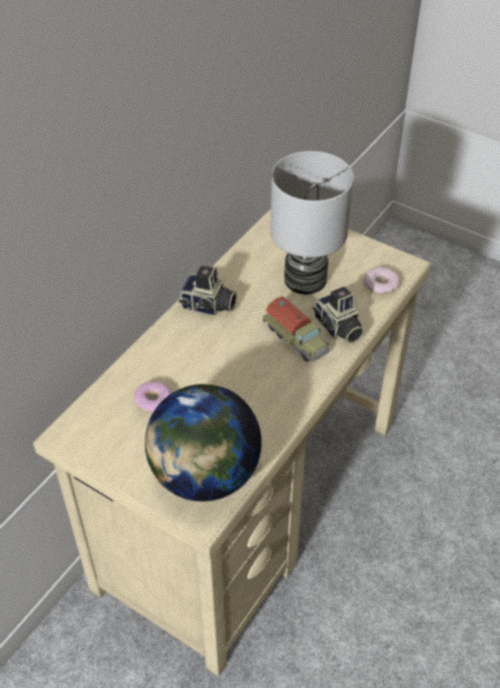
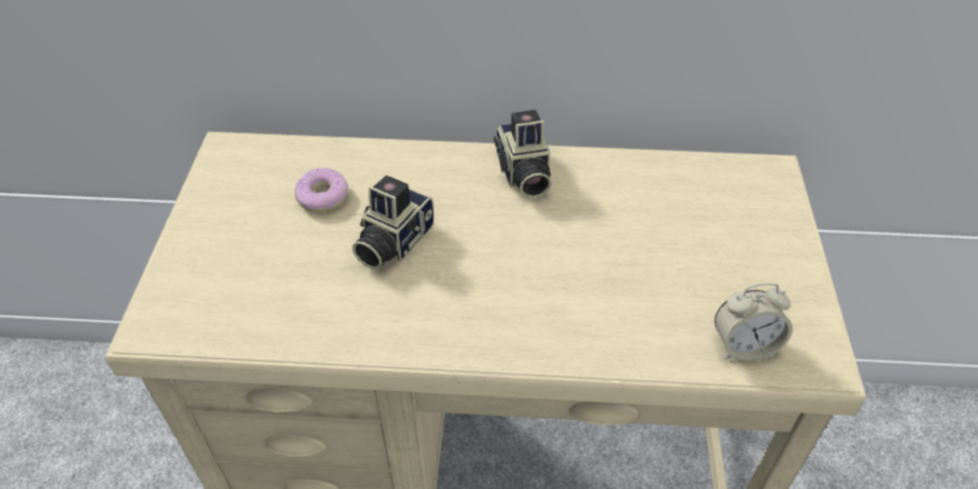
camera: 60 degrees right, 0 degrees up
globe [145,384,262,502] -> none
toy truck [263,296,330,362] -> none
grey table lamp [270,151,354,294] -> none
camera [313,287,364,343] -> camera moved to [352,175,434,269]
donut [364,267,400,294] -> alarm clock [714,283,792,362]

